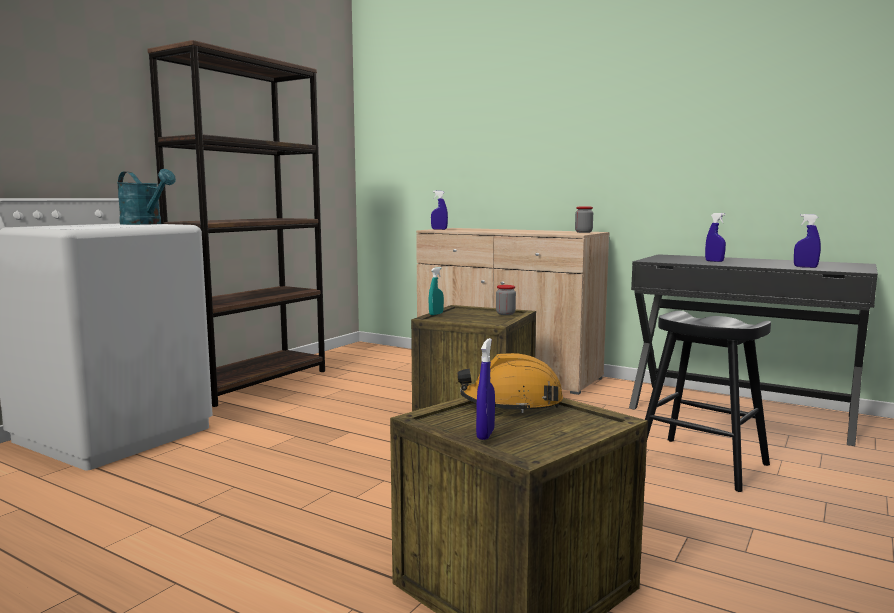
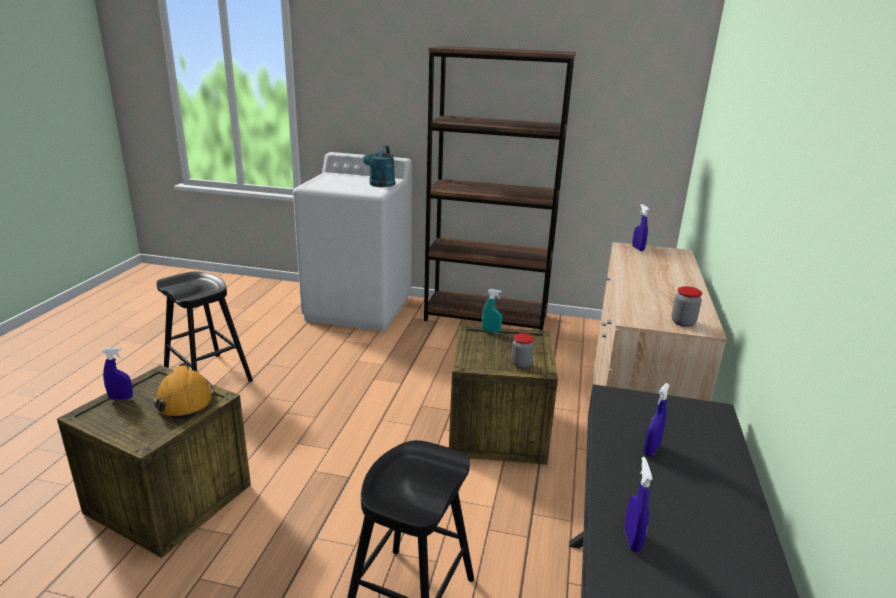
camera: 70 degrees right, 15 degrees up
none -> black stool [156,272,253,382]

